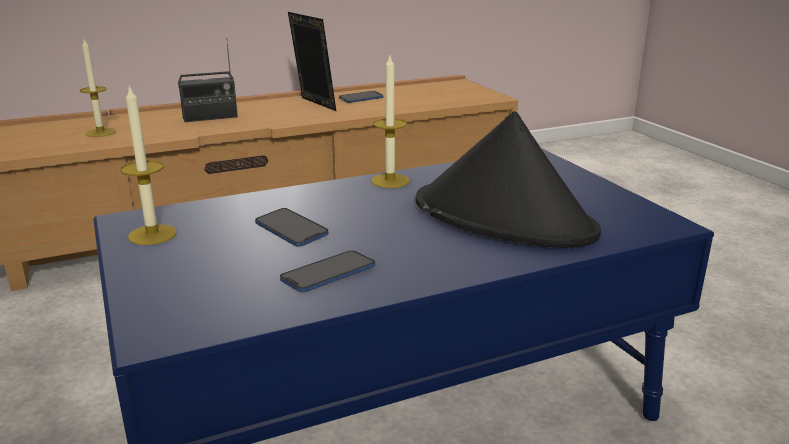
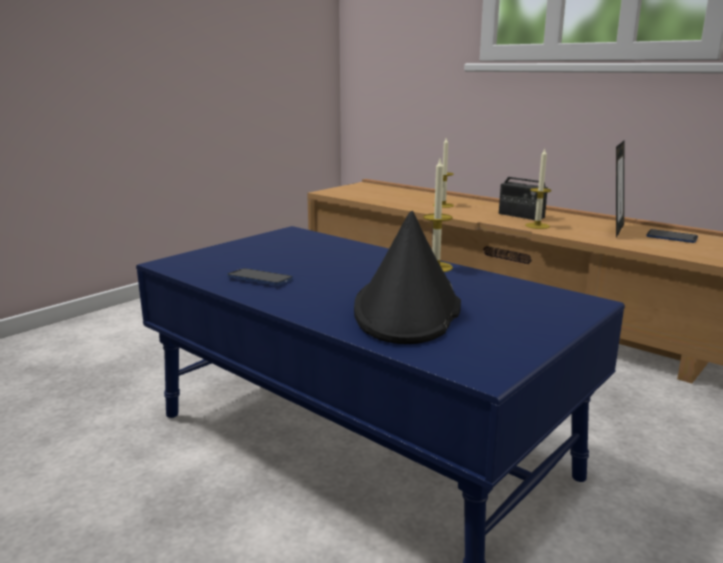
camera: 65 degrees right, 5 degrees down
candle [120,85,177,245] -> candle moved to [525,149,552,229]
phone [255,208,329,247] -> none

